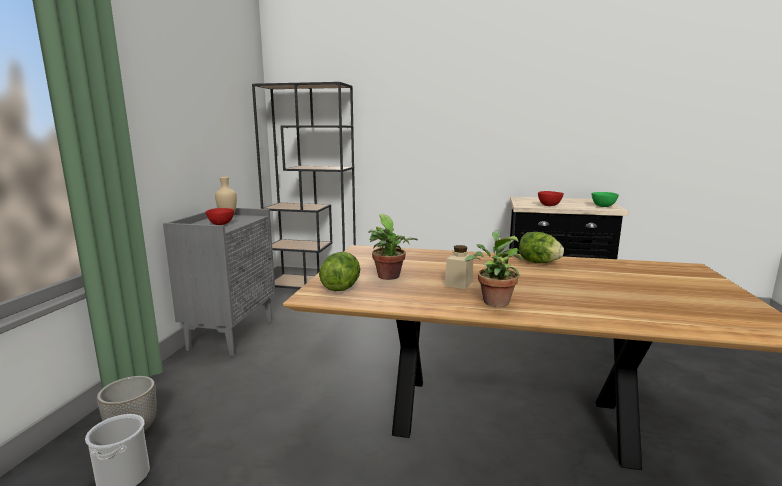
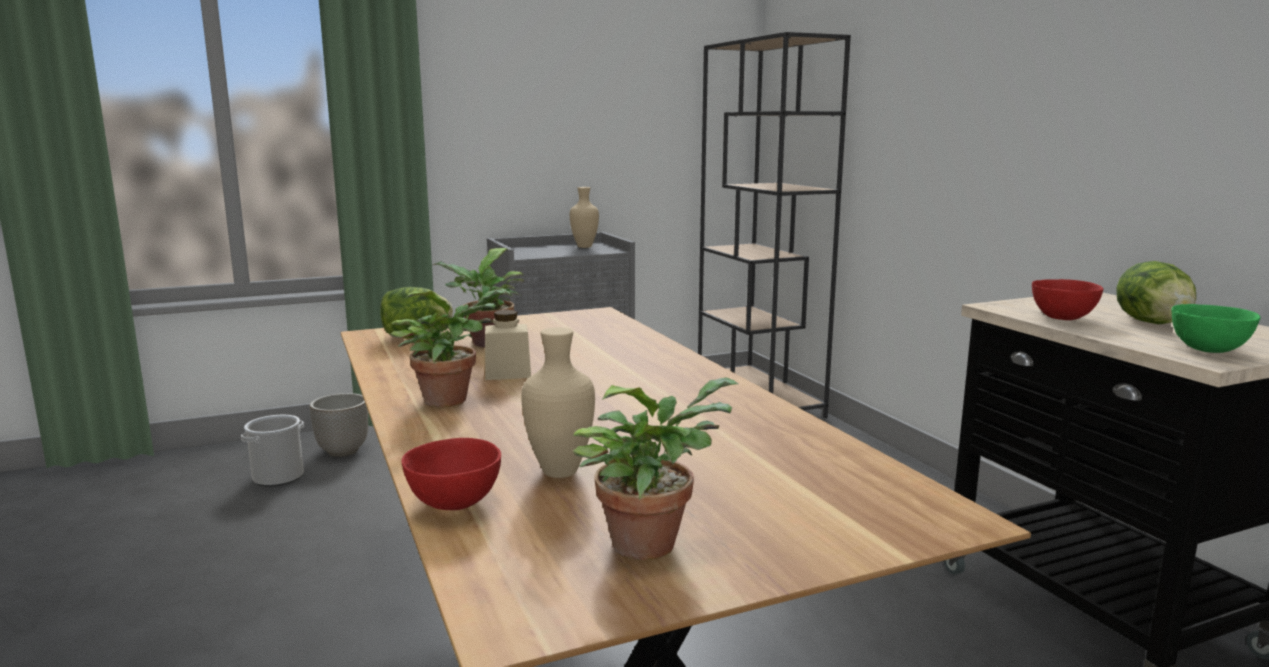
camera: 55 degrees right, 0 degrees up
red bowl [206,208,234,225] -> red bowl moved to [401,438,501,510]
lettuce [519,232,564,263] -> lettuce moved to [1116,261,1196,324]
none -> beige vase [521,327,595,478]
none -> potted plant [573,377,738,560]

